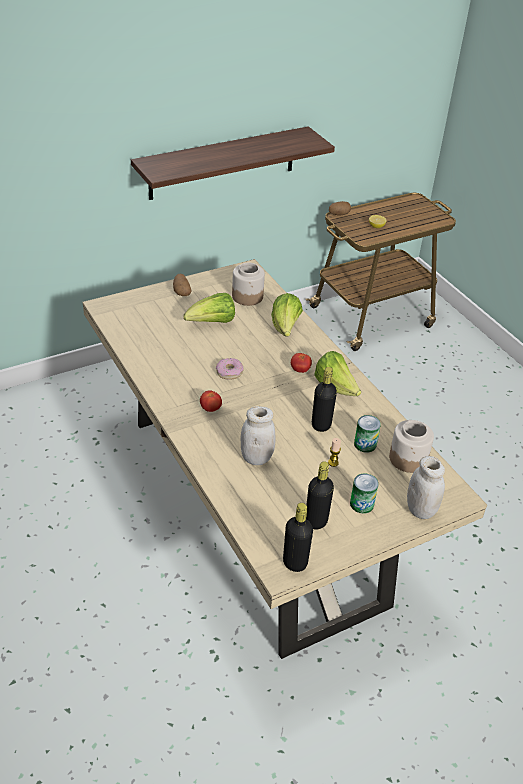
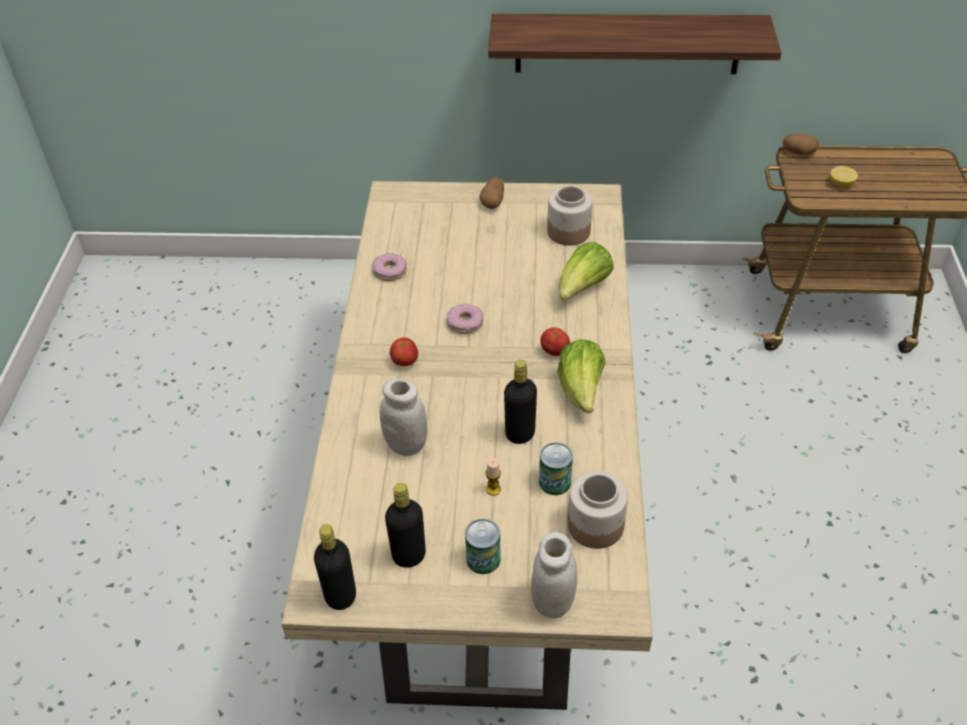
camera: 35 degrees right, 5 degrees up
lettuce [183,293,235,323] -> none
none -> donut [372,253,407,281]

